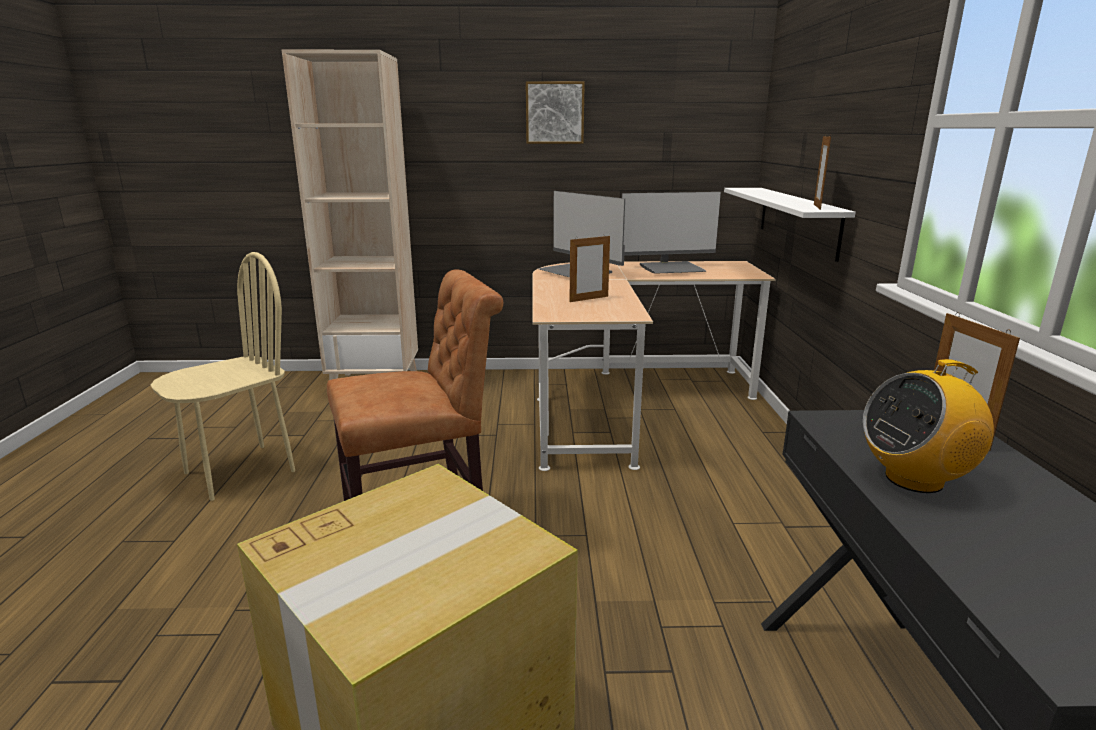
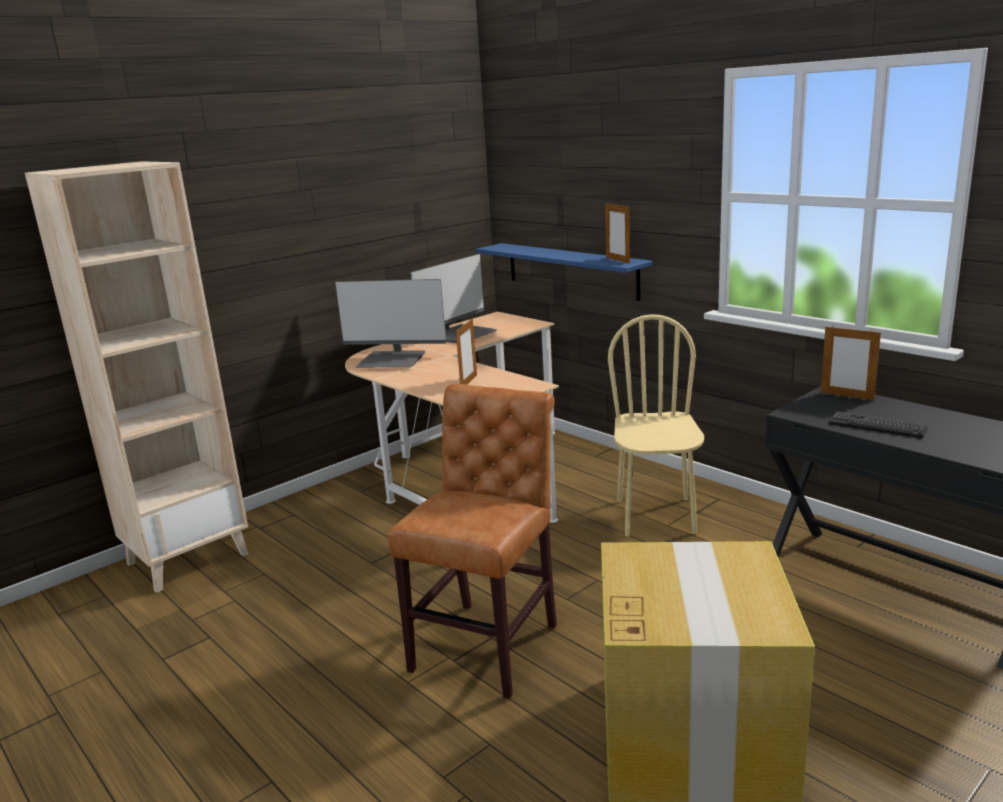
camera: 40 degrees left, 0 degrees up
beige chair [151,252,295,501] -> beige chair moved to [608,314,704,536]
picture [526,81,585,144] -> none
white shelf [724,188,856,262] -> blue shelf [475,243,652,301]
radio [863,359,994,493] -> keyboard [829,411,928,438]

